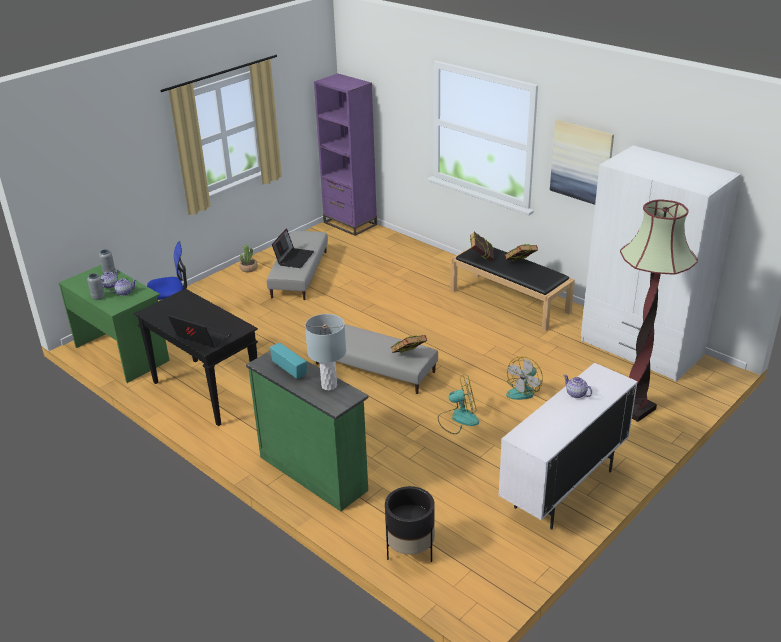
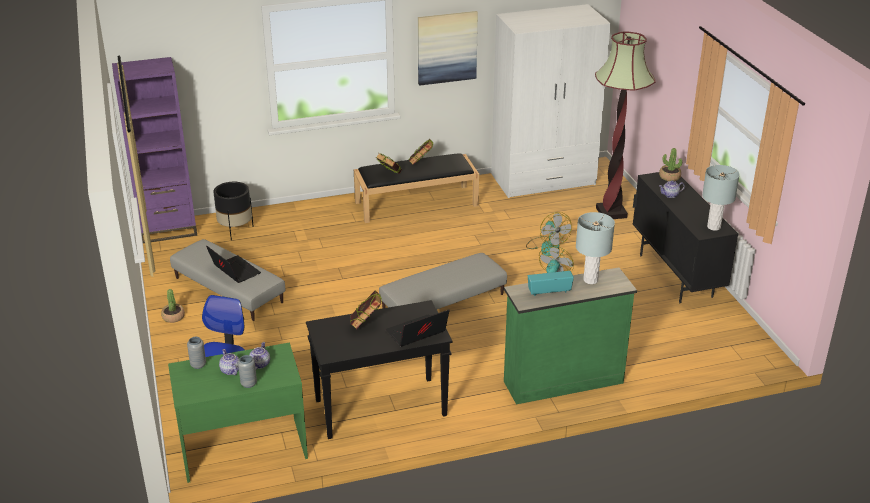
camera: 60 degrees left, 0 degrees up
black planter [385,486,435,562] -> black planter moved to [213,182,254,240]
book [390,335,427,353] -> book moved to [350,291,382,329]
white cabinet [498,363,638,530] -> black cabinet [633,172,738,303]
none -> potted plant [659,148,682,181]
none -> grey table lamp [702,165,740,231]

